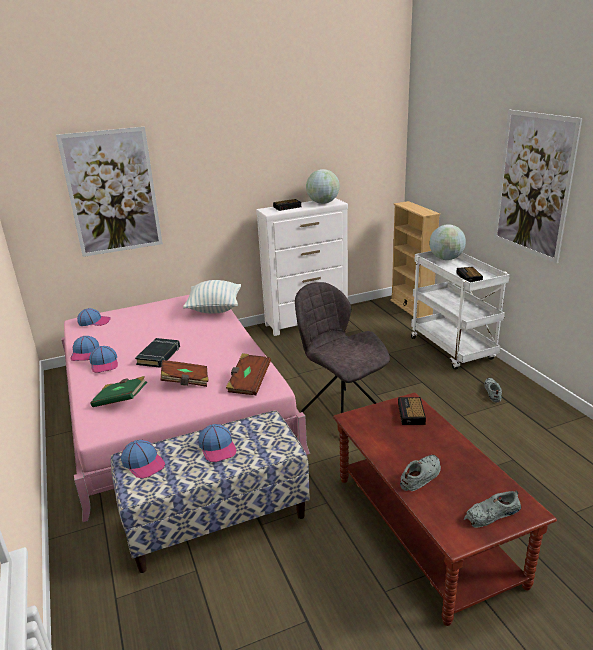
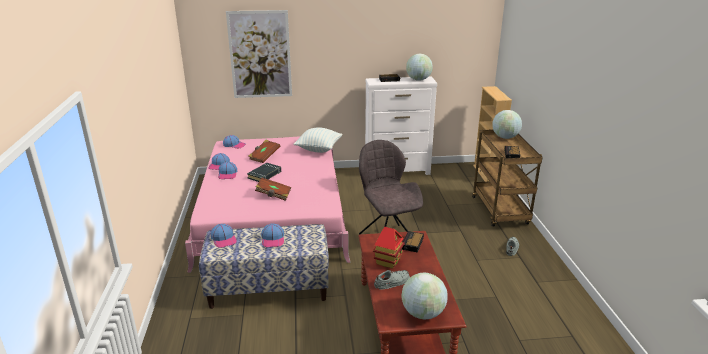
camera: 15 degrees right, 0 degrees up
green book [90,376,147,407] -> none
brown book [226,353,271,395] -> brown book moved to [248,140,280,163]
white cart [411,251,510,370] -> brown cart [472,129,543,227]
grey shoe [464,490,521,527] -> globe [401,273,447,319]
picture [494,110,582,263] -> none
none -> toy house [373,227,404,268]

